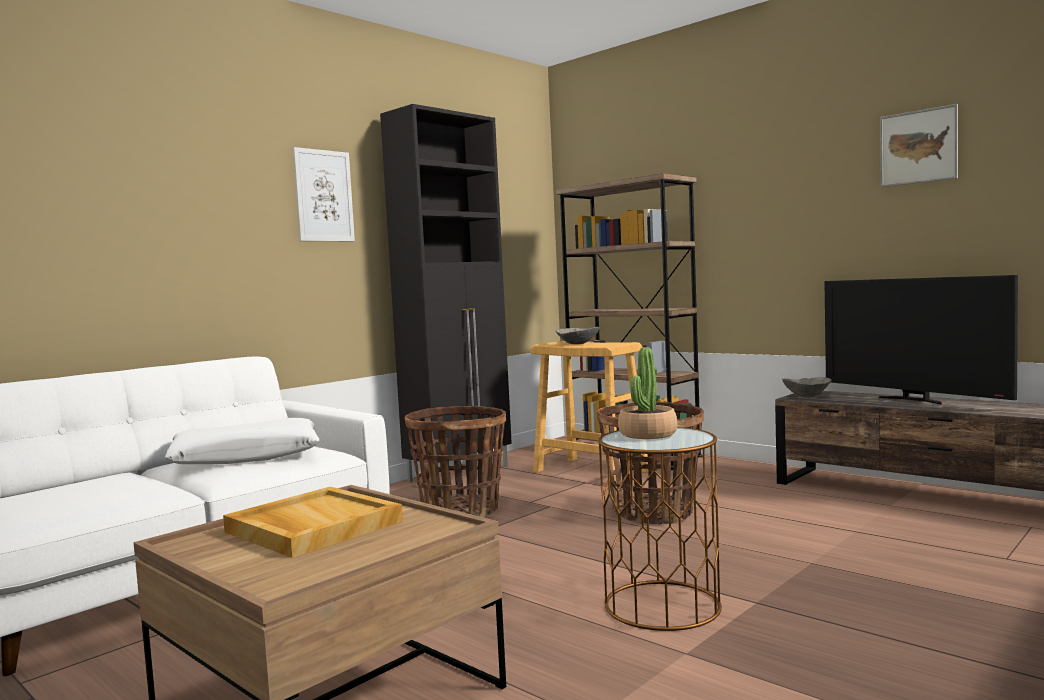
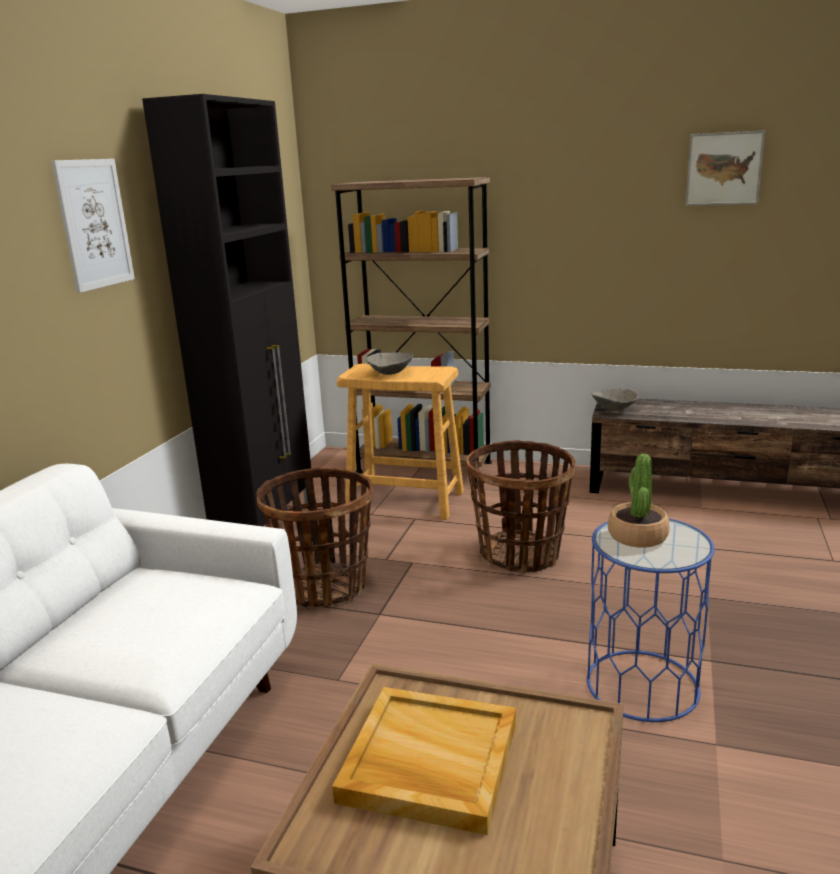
camera: 25 degrees left, 15 degrees up
white pillow [165,418,320,464] -> none
brown side table [598,427,722,631] -> blue side table [587,519,715,722]
television [824,275,1018,405] -> none

